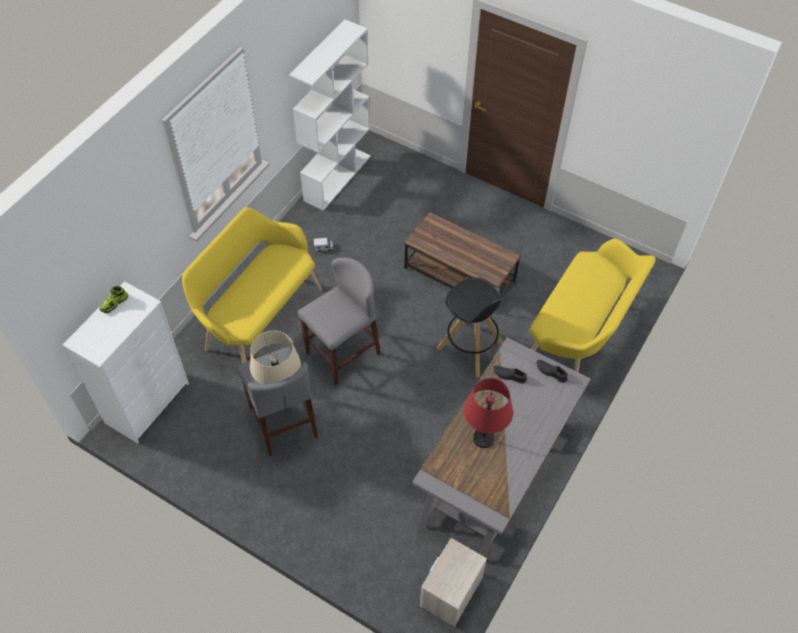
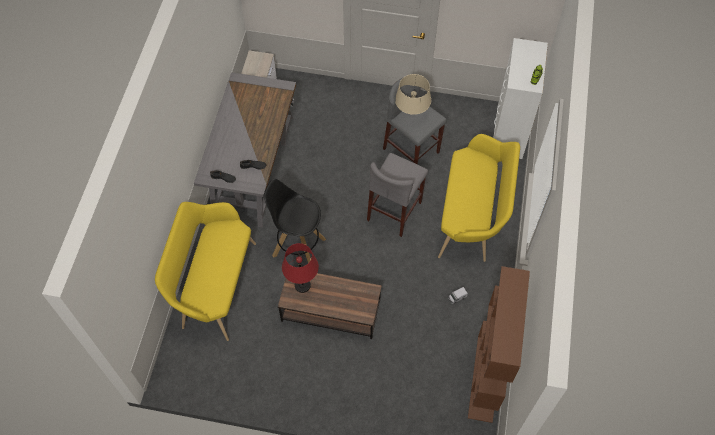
camera: 160 degrees right, 5 degrees up
white bookcase [289,19,371,211] -> brown bookcase [468,266,530,423]
red table lamp [464,378,513,448] -> red table lamp moved to [282,243,319,293]

